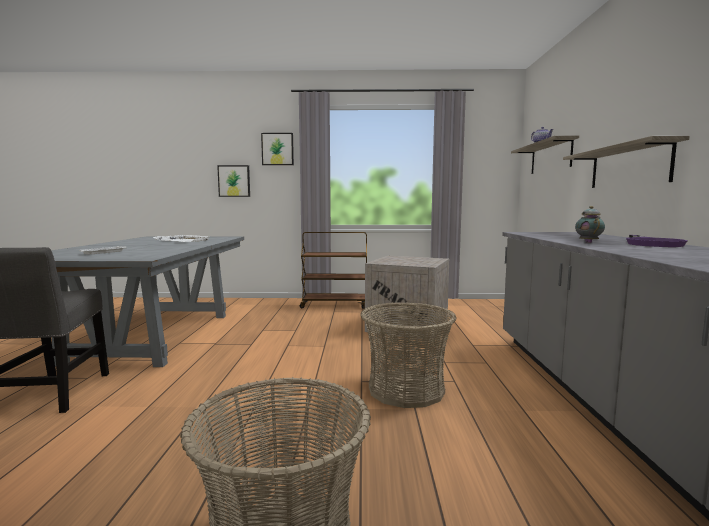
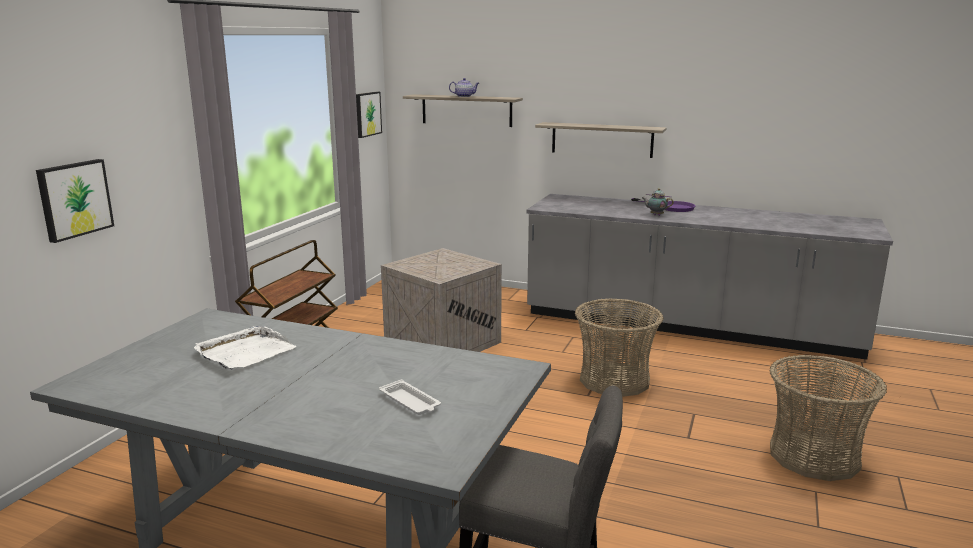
camera: 70 degrees left, 10 degrees up
picture [261,133,294,165] -> picture moved to [356,92,382,138]

